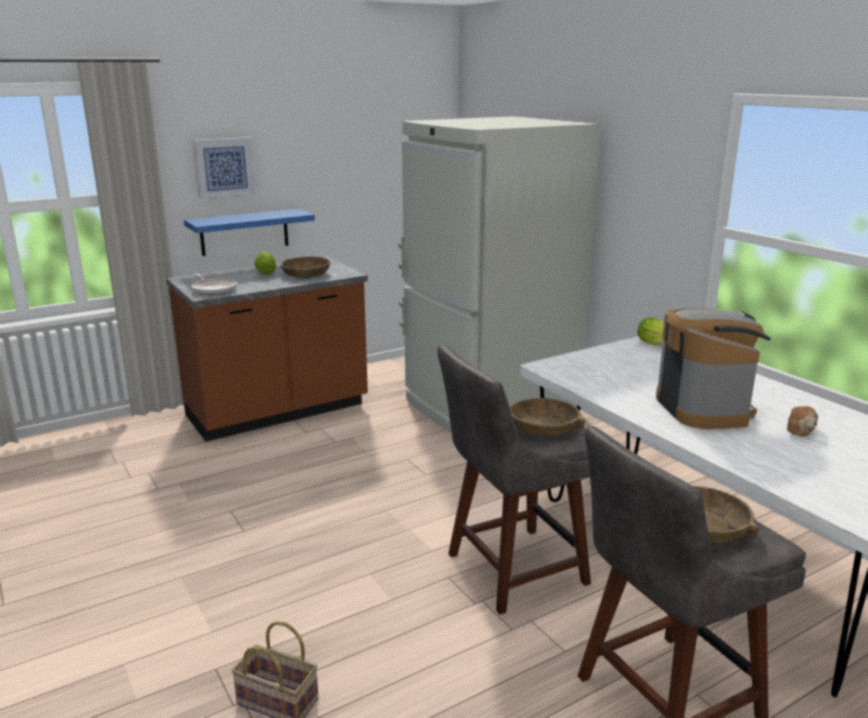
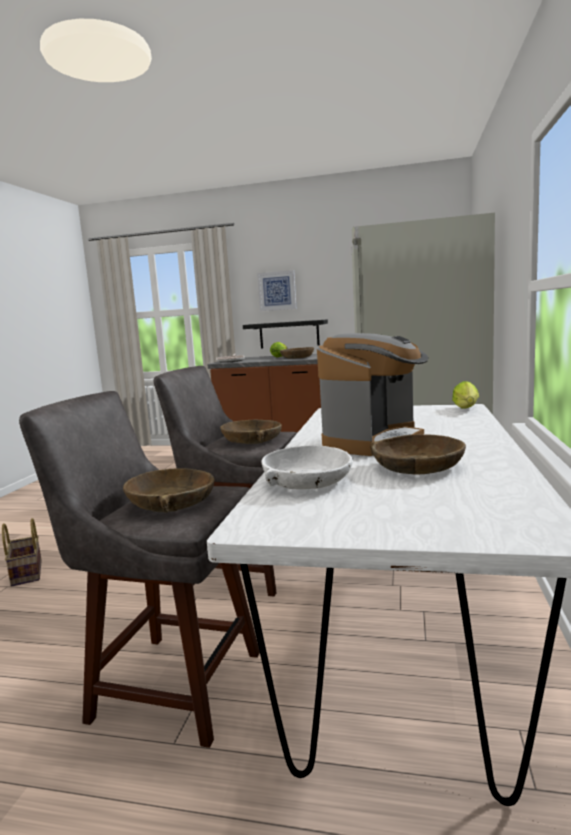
camera: 45 degrees right, 10 degrees down
blue shelf [184,209,315,256] -> black shelf [243,319,328,348]
bread [787,406,819,437] -> brown bowl [370,434,466,474]
none -> white bowl [261,445,353,489]

